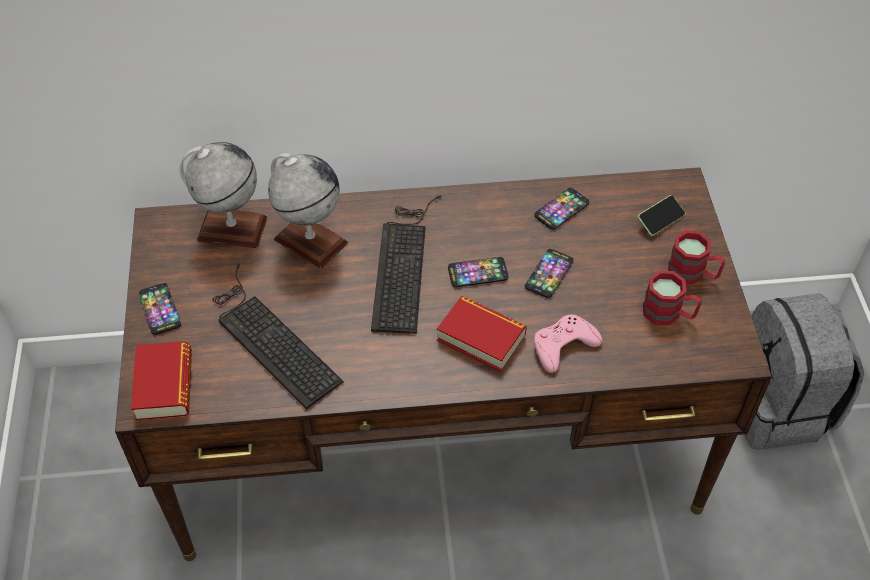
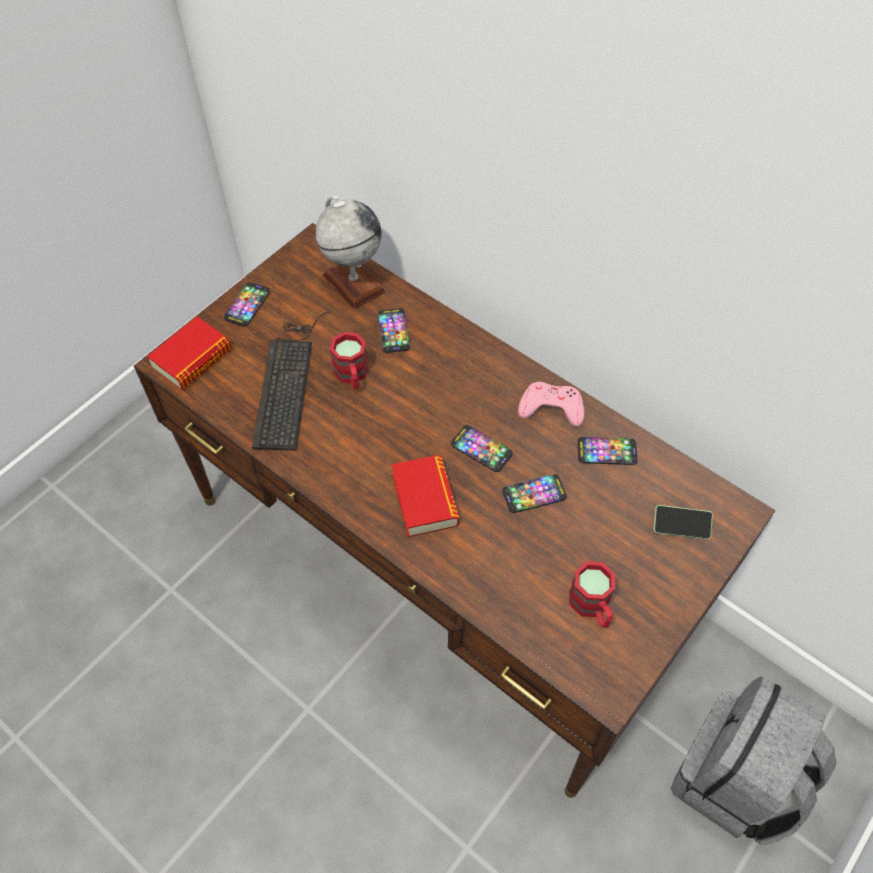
camera: 45 degrees right, 5 degrees up
globe [268,153,348,269] -> phone [378,308,410,353]
keyboard [371,195,442,334] -> none
pink game controller [534,315,602,373] -> pink game controller moved to [518,382,584,426]
red mug [668,230,725,285] -> red mug moved to [330,332,368,390]

